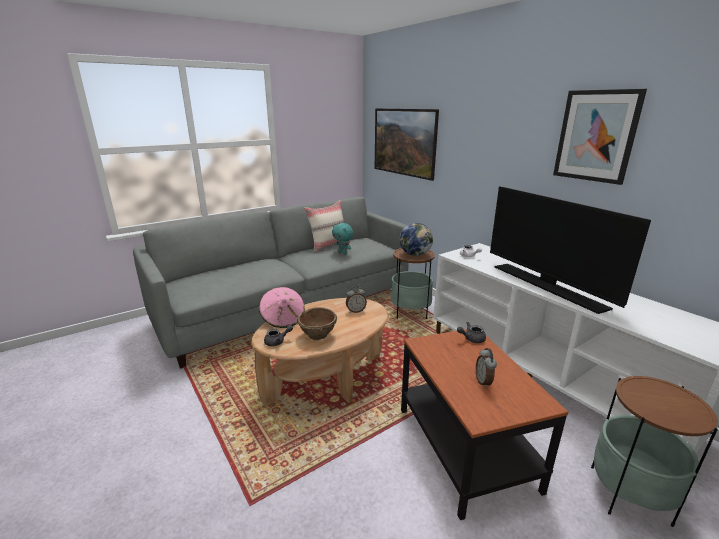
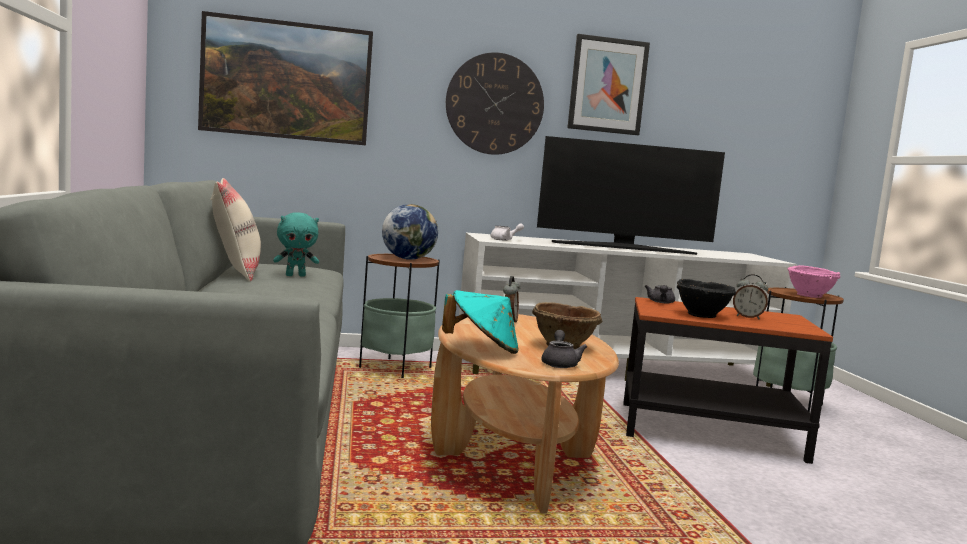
camera: 65 degrees left, 15 degrees down
pink hat [259,287,305,328] -> turquoise hat [442,290,518,354]
none -> wall clock [446,52,544,155]
none -> black bowl [677,279,736,318]
none -> pink bowl [788,265,840,298]

